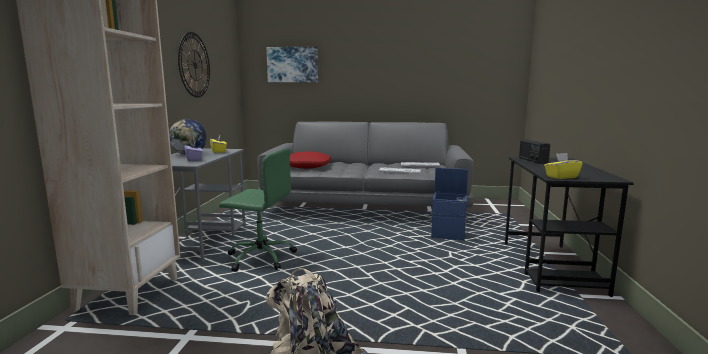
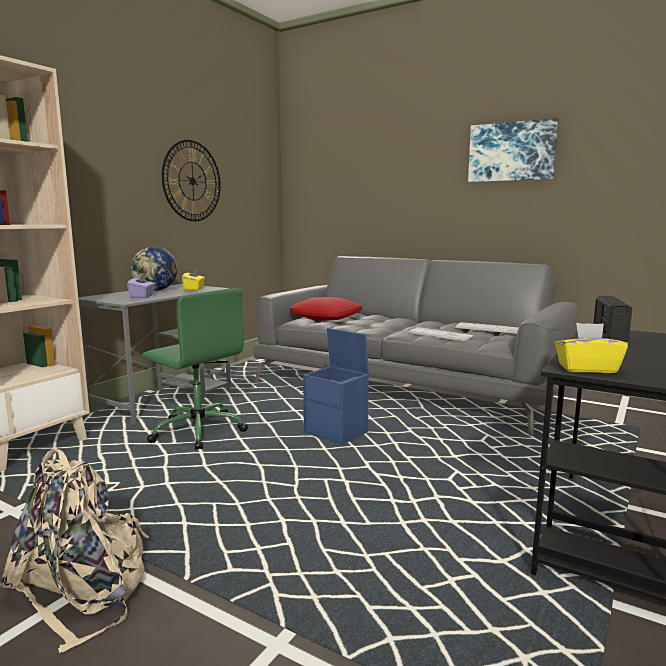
camera: 25 degrees right, 0 degrees up
picture [266,47,318,82] -> picture moved to [468,118,558,182]
blue storage box [431,168,468,241] -> blue storage box moved to [303,328,369,445]

